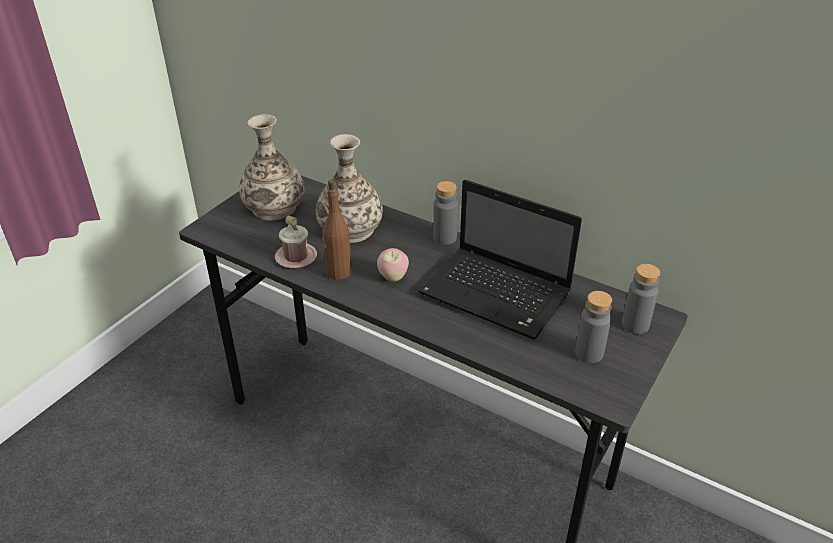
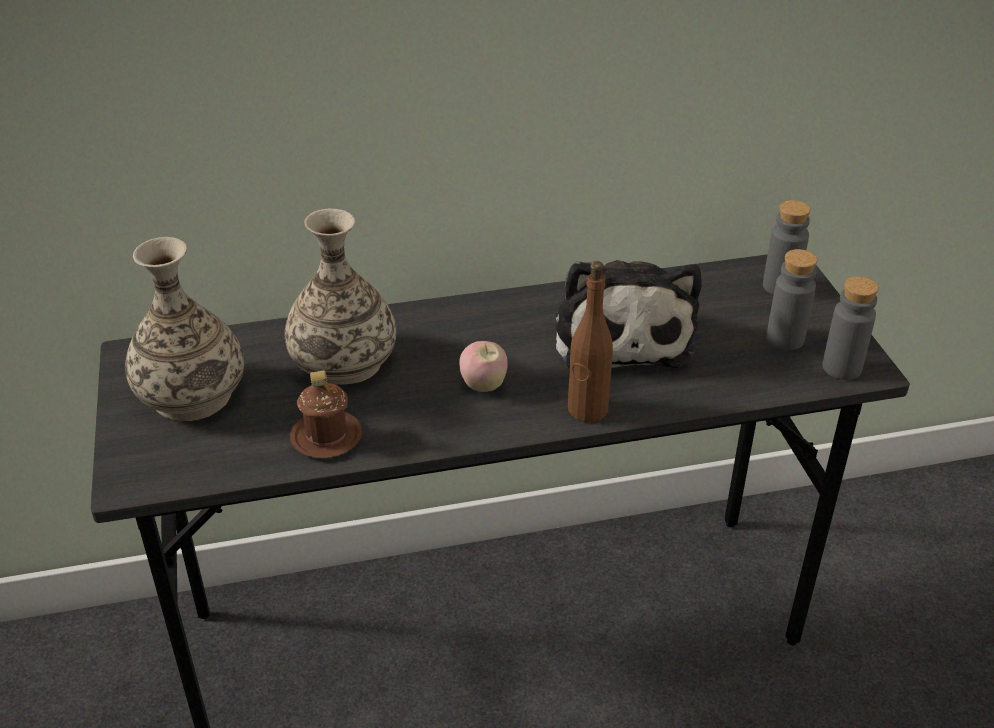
camera: 45 degrees left, 0 degrees up
pink mug [275,216,317,268] -> brown mug [290,370,363,458]
brown bottle [322,179,352,280] -> brown bottle moved to [568,261,613,422]
laptop [418,180,582,340] -> plush toy [556,260,702,370]
grey bottle [433,181,458,245] -> grey bottle moved to [822,276,879,380]

